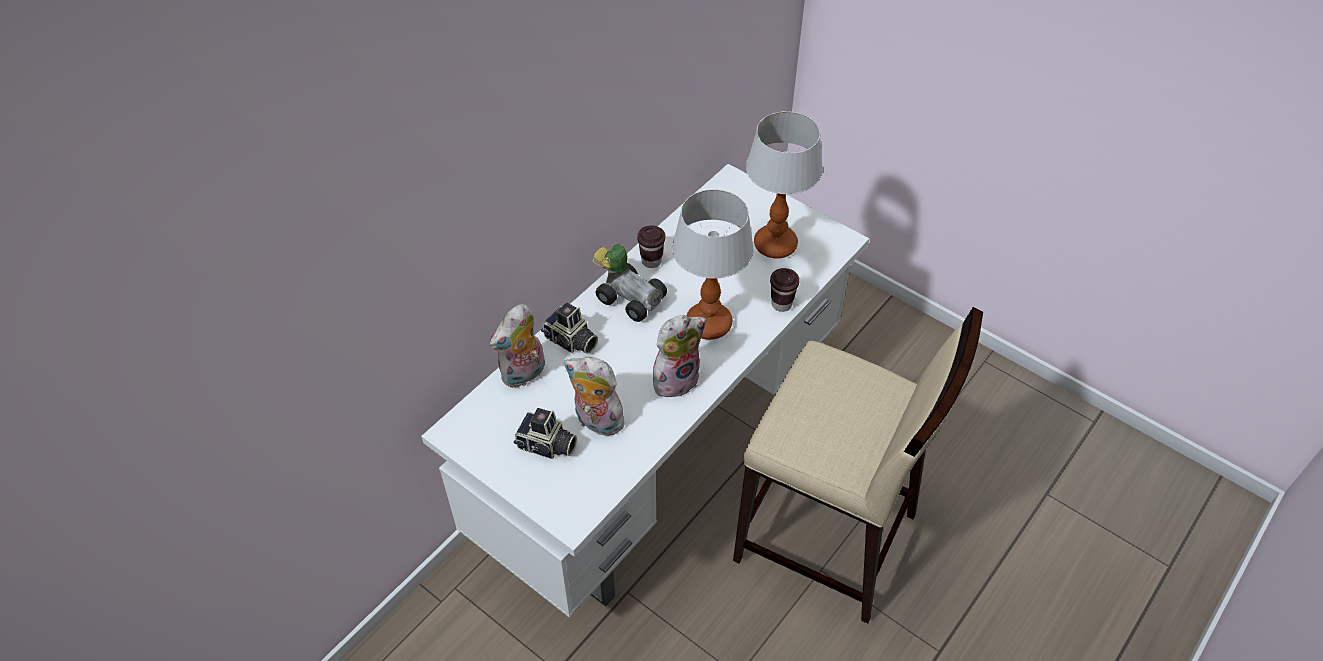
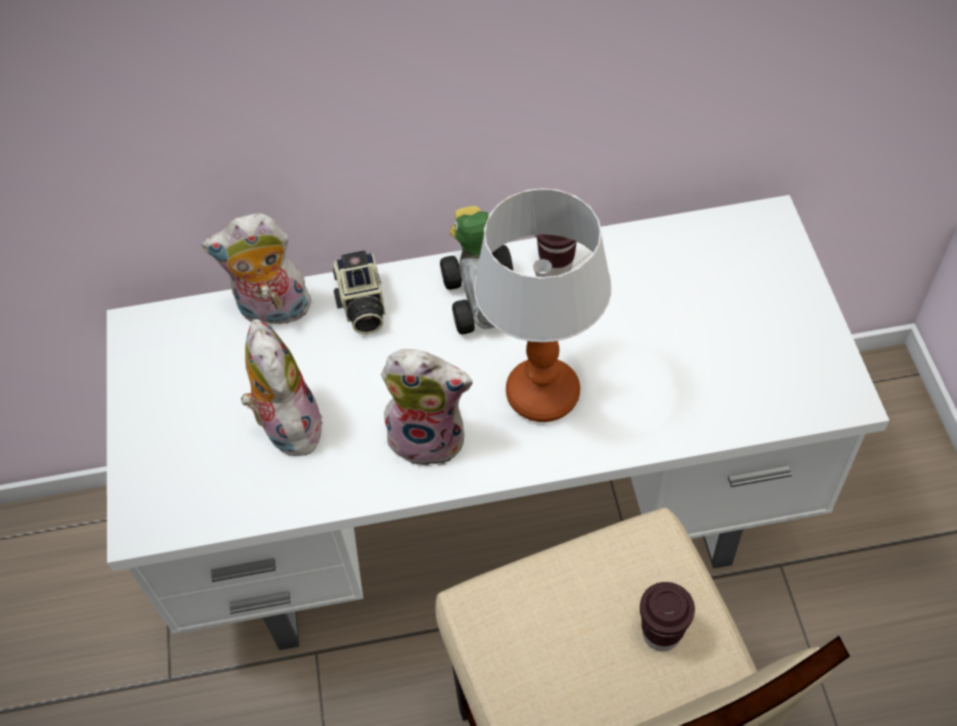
camera: 45 degrees right, 5 degrees up
camera [514,408,577,459] -> none
table lamp [746,111,823,259] -> none
brown cup [770,268,800,312] -> brown cup moved to [640,582,695,652]

